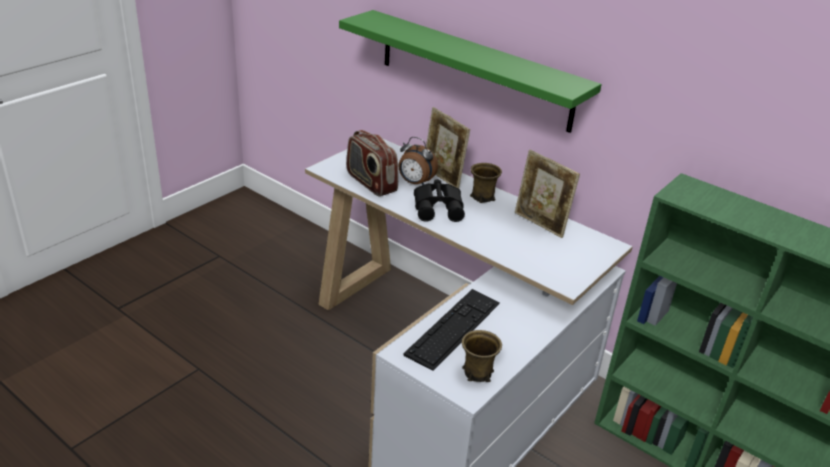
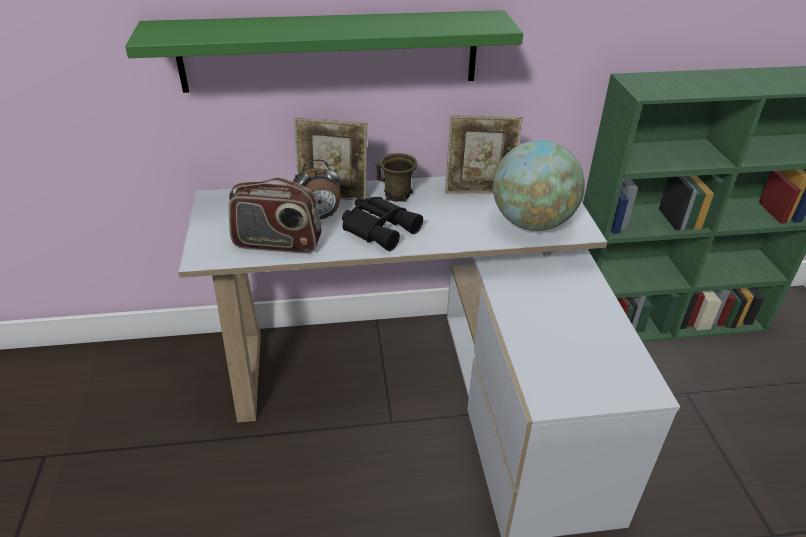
camera: 45 degrees left, 5 degrees up
keyboard [403,289,500,371] -> none
brown mug [462,330,502,382] -> none
none -> globe [493,140,585,231]

